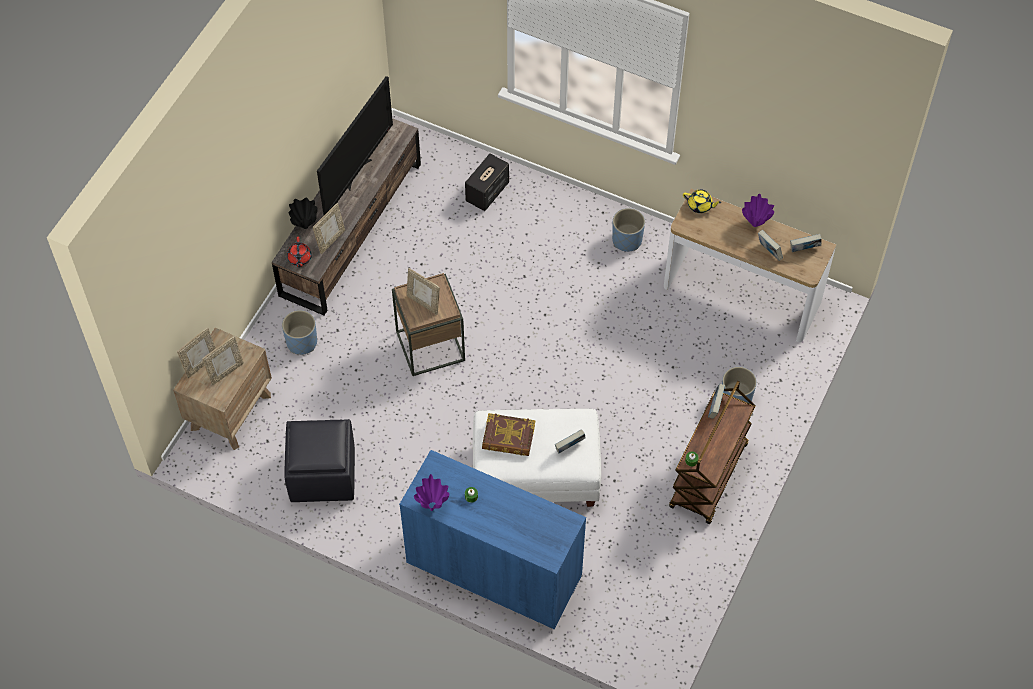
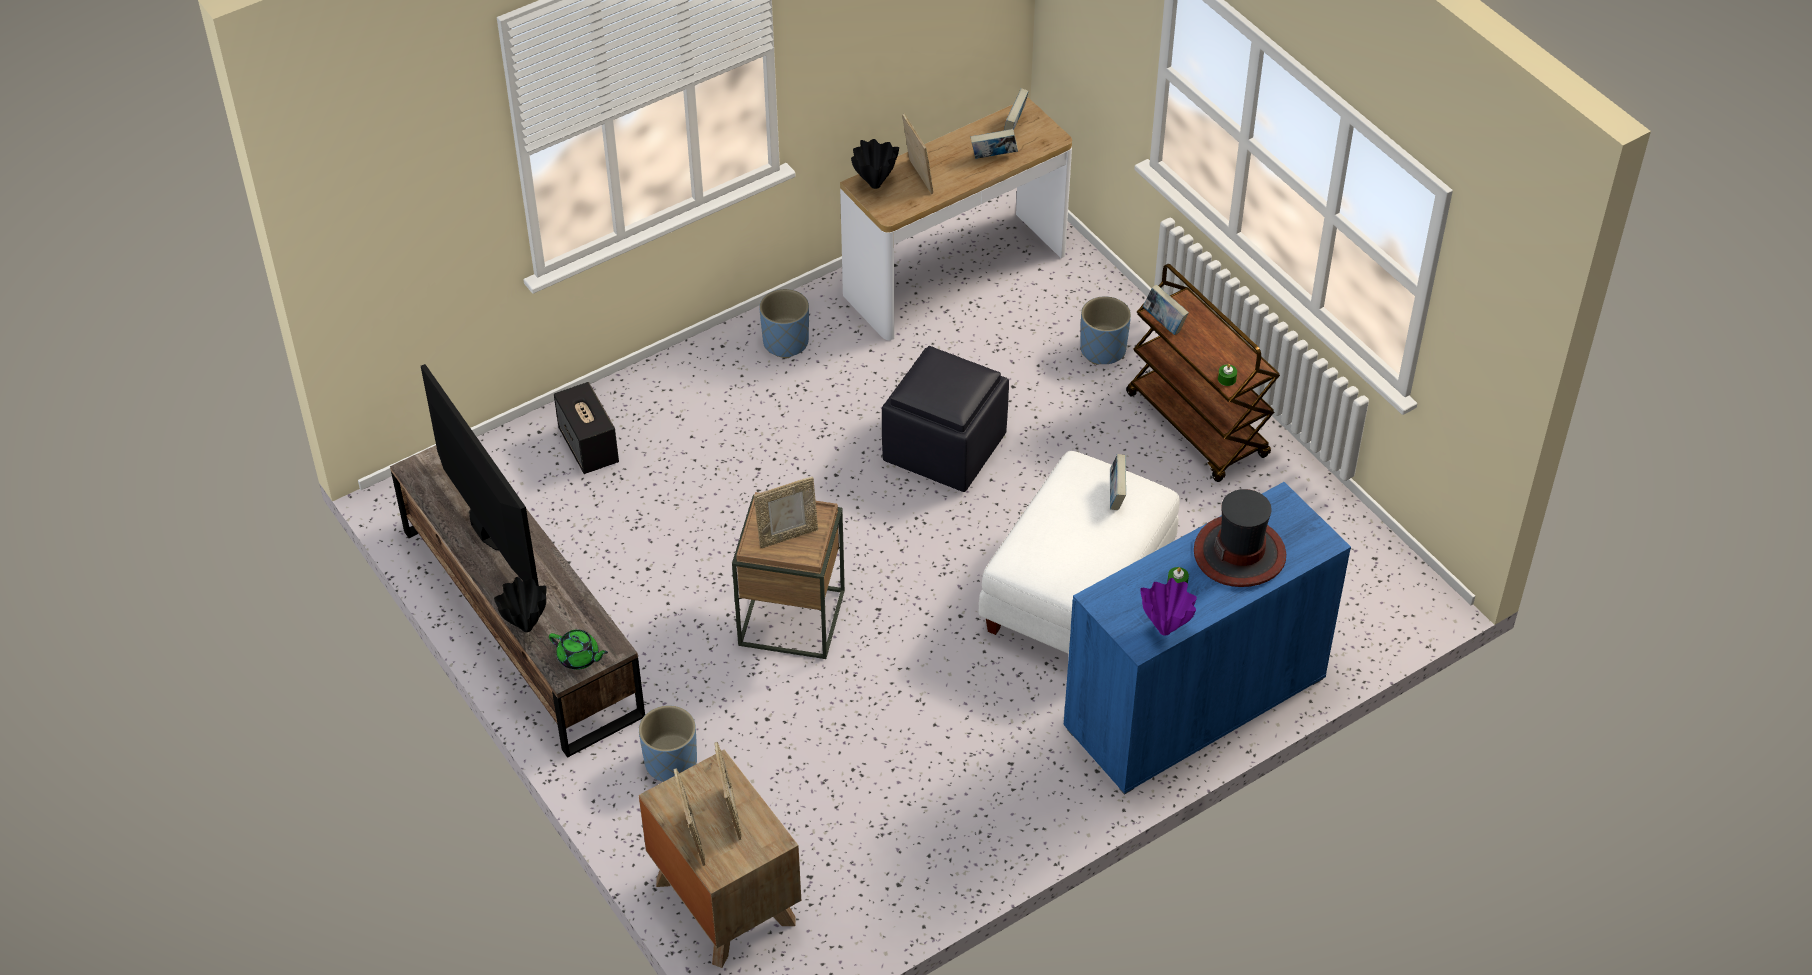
camera: 60 degrees left, 10 degrees down
black ottoman [284,419,355,502] -> black ottoman moved to [882,346,1009,492]
red teapot [287,237,312,267] -> green teapot [549,629,608,670]
picture frame [313,203,345,254] -> picture frame moved to [902,114,933,194]
book [482,413,535,456] -> none
yellow teapot [683,189,722,213] -> black vase [851,139,899,189]
purple vase [742,194,774,227] -> none
none -> hat [1194,489,1286,587]

